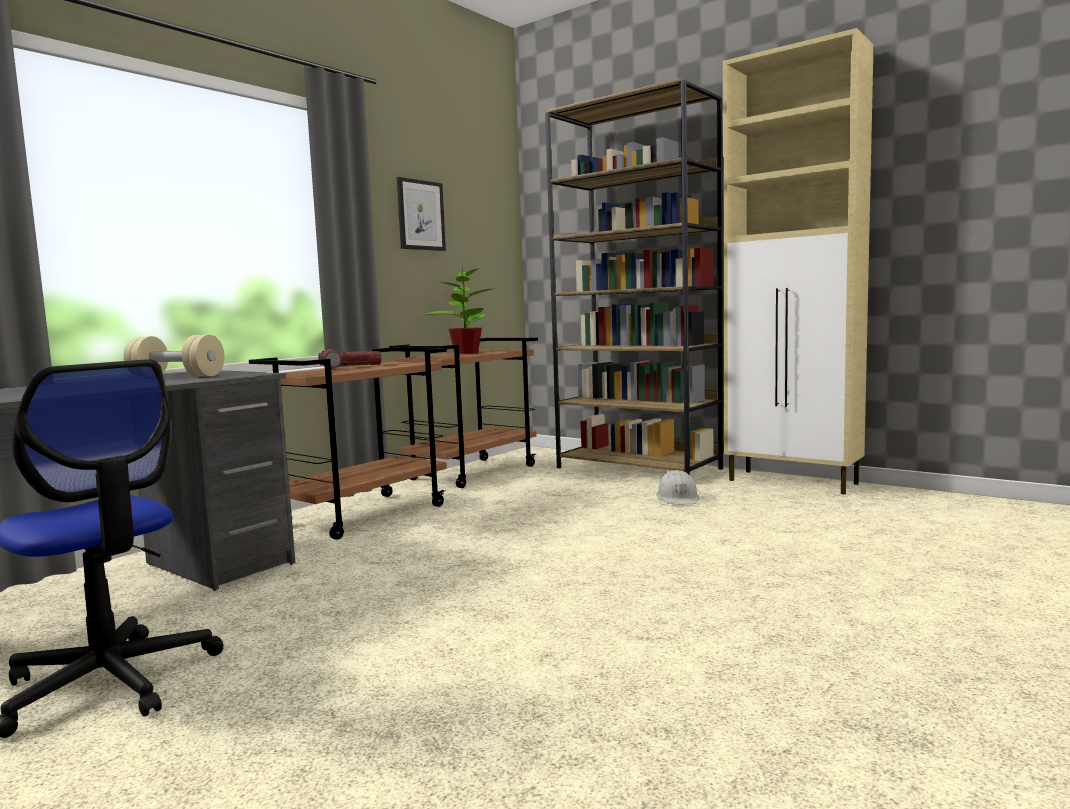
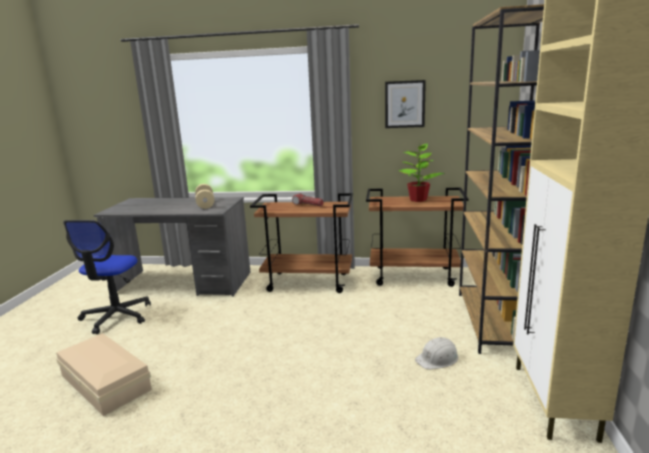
camera: 60 degrees right, 10 degrees up
none -> beige storage box [56,333,152,416]

